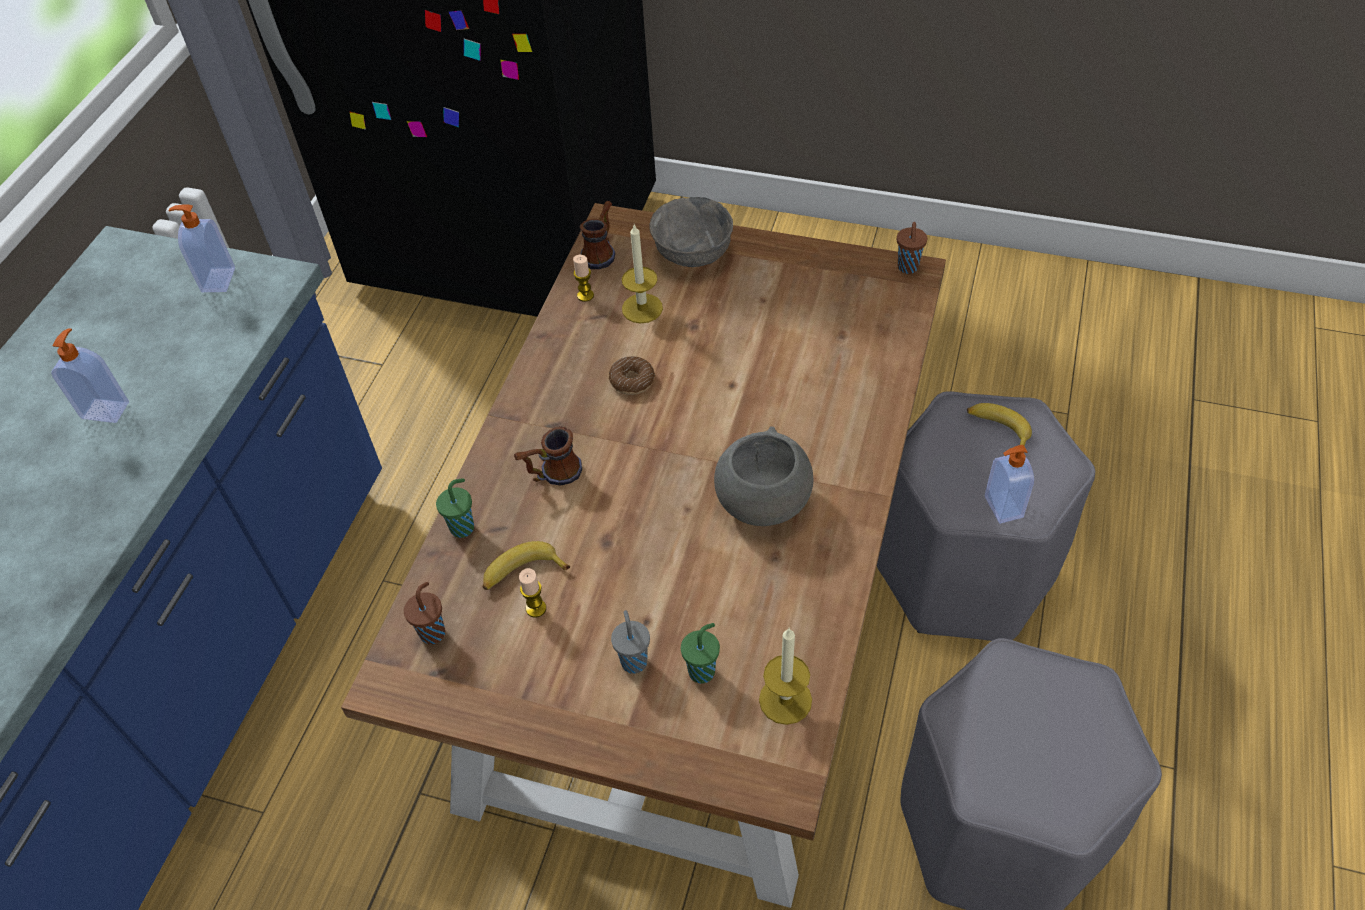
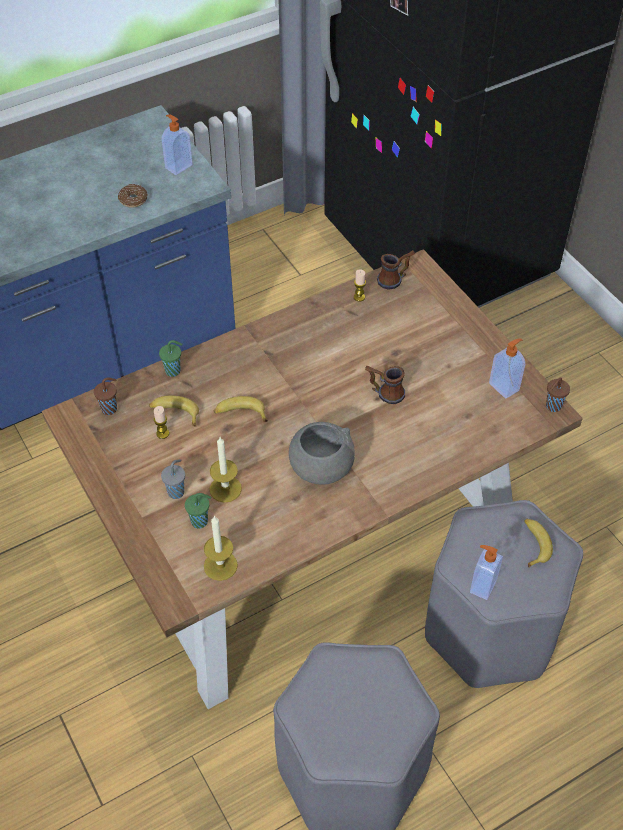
camera: 40 degrees right, 0 degrees up
soap dispenser [51,328,129,423] -> soap dispenser moved to [489,338,525,399]
mug [514,426,582,486] -> mug moved to [365,366,405,404]
donut [609,356,655,395] -> donut moved to [118,184,148,208]
candle [622,225,663,323] -> candle moved to [210,437,242,503]
grey bowl [649,197,733,267] -> none
none -> banana [214,396,268,422]

